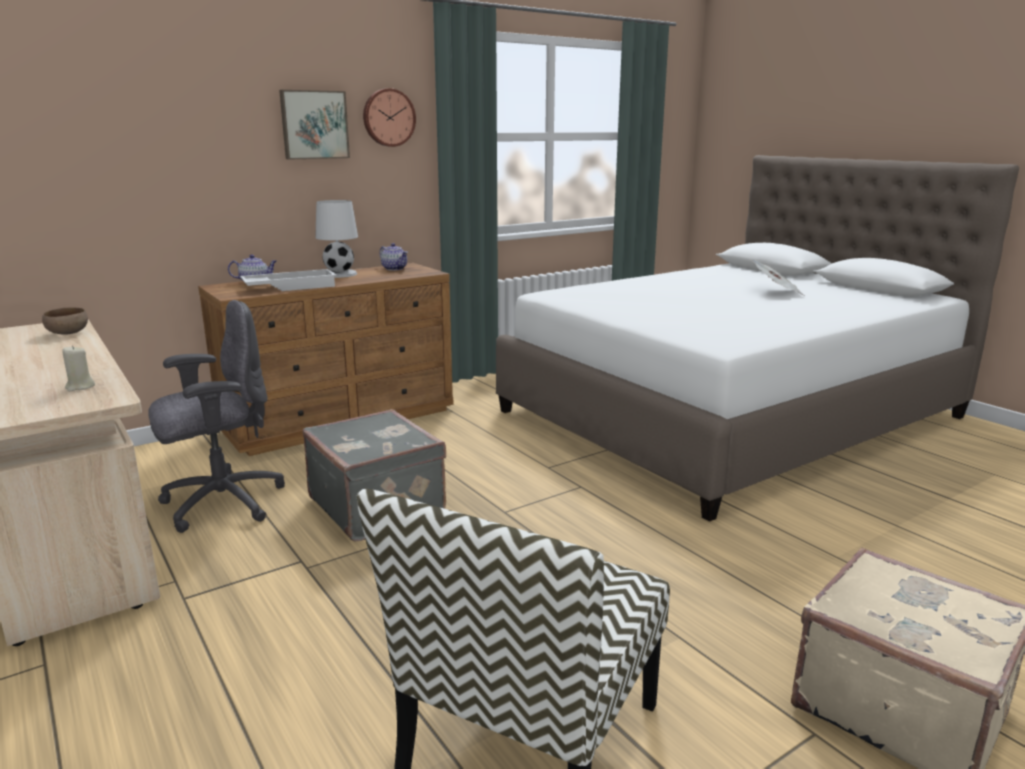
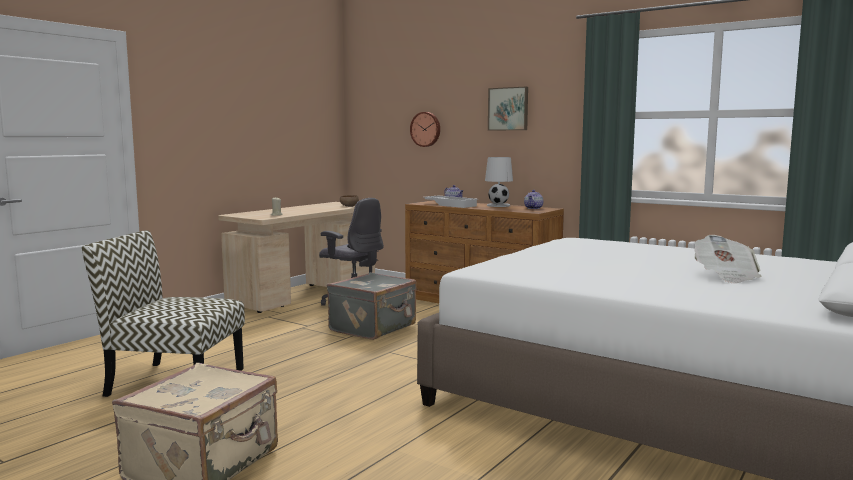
camera: 70 degrees right, 10 degrees down
wall clock [363,88,416,147] -> wall clock moved to [410,112,440,147]

